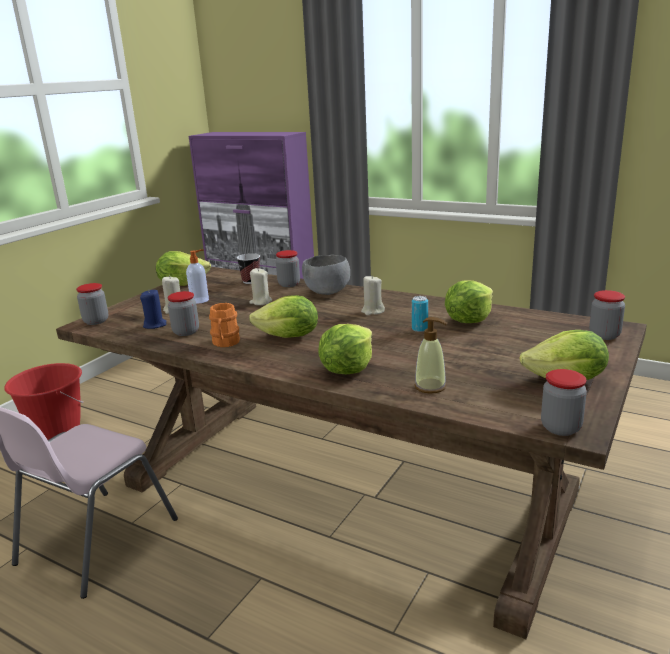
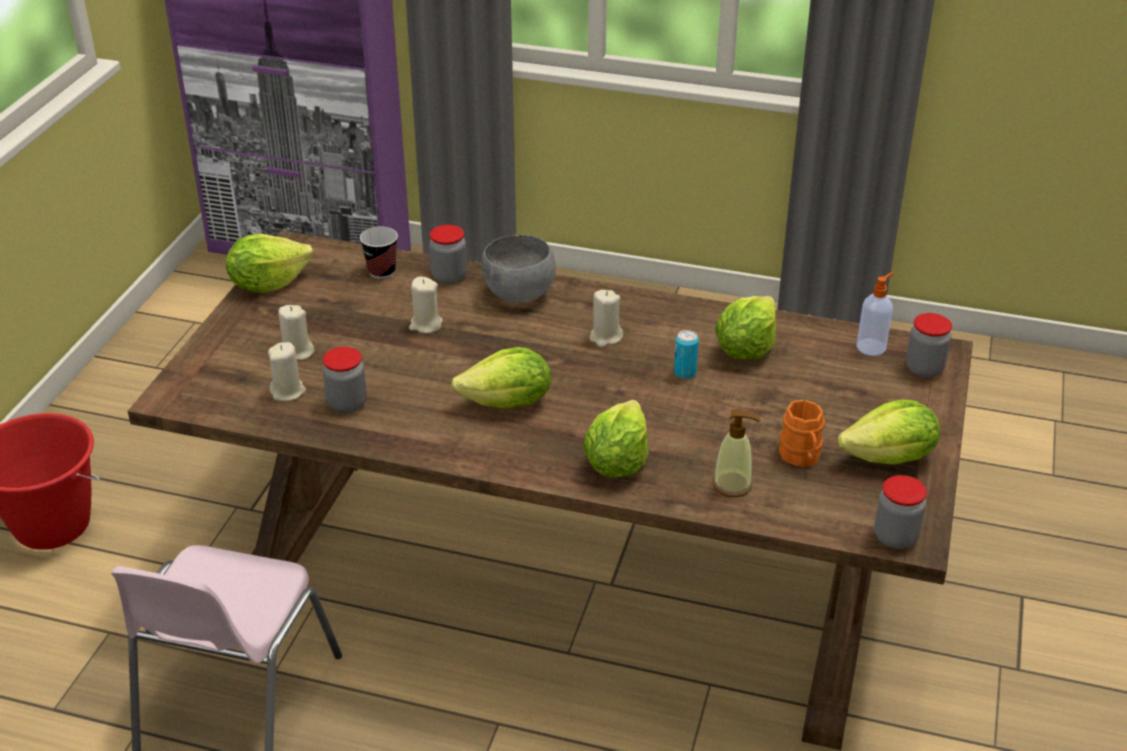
camera: 15 degrees left, 15 degrees up
jar [76,283,108,325] -> none
blue candle [140,289,167,329] -> beige candle [268,342,306,401]
soap dispenser [186,250,209,304] -> soap dispenser moved to [856,272,894,356]
orange mug [209,303,240,347] -> orange mug moved to [779,400,825,467]

